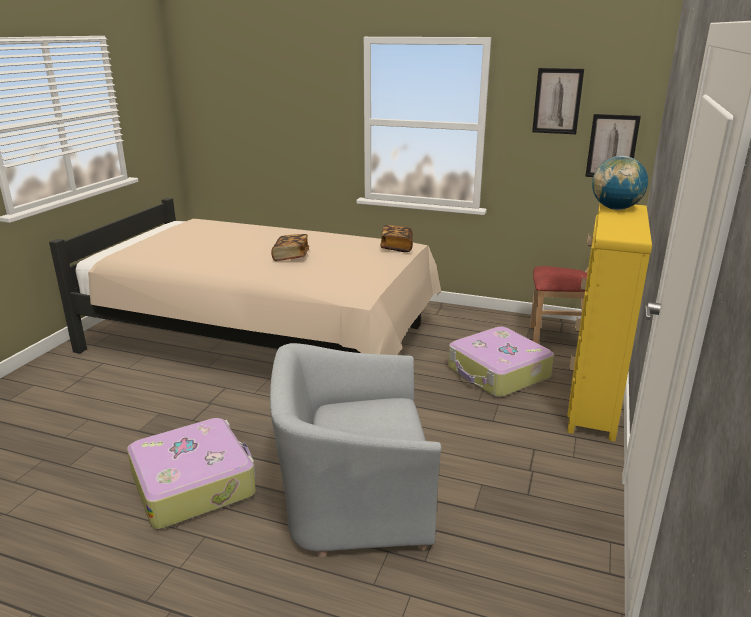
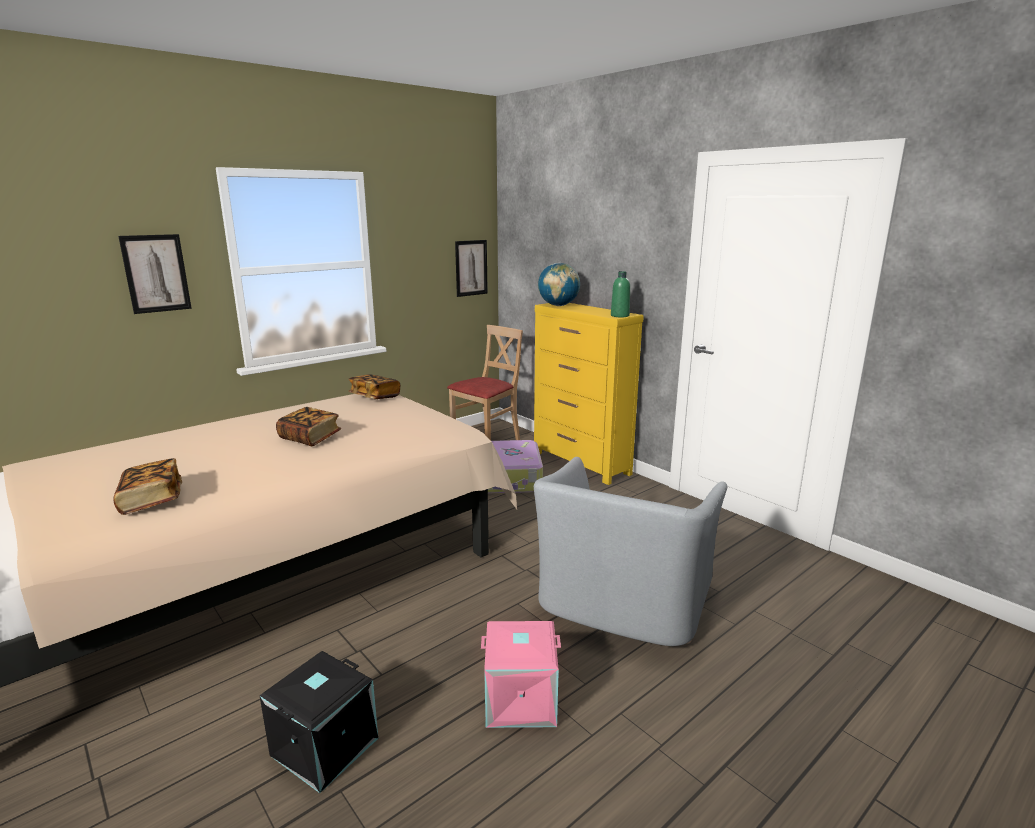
camera: 60 degrees left, 5 degrees down
suitcase [127,418,256,529] -> pink storage box [481,621,561,728]
picture [532,68,584,134] -> picture moved to [118,234,192,314]
none -> book [113,458,182,515]
none -> black storage box [260,651,378,793]
none -> green bottle [611,271,630,317]

